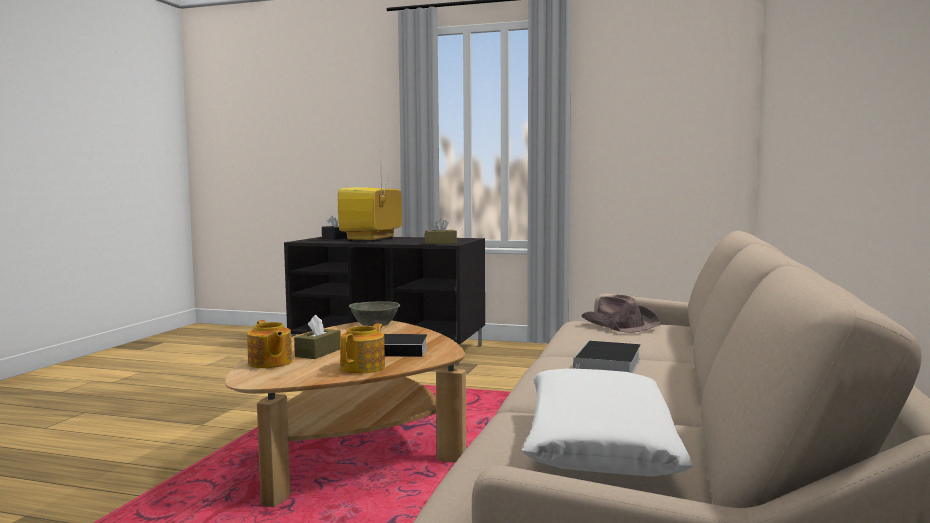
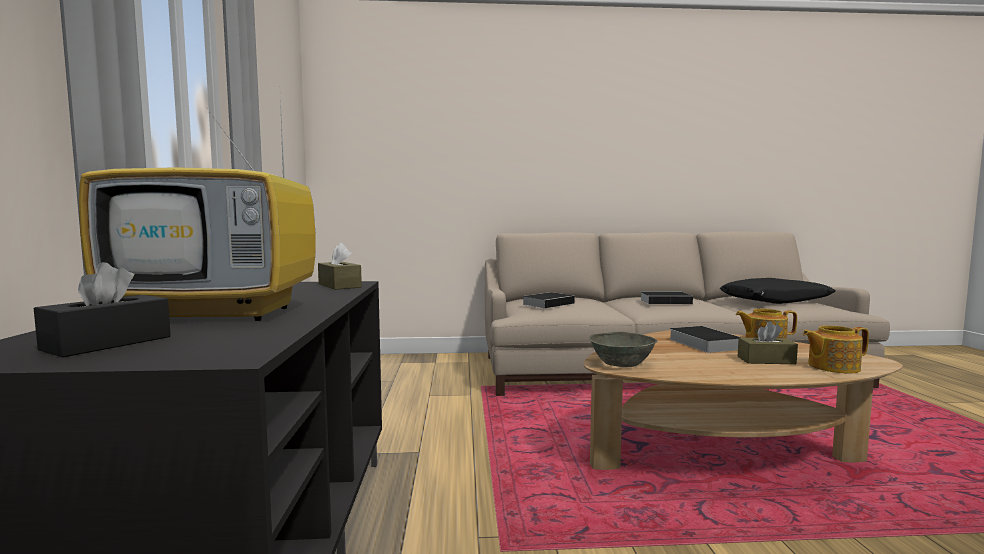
camera: 110 degrees left, 0 degrees up
teapot [247,320,292,368] -> teapot turned 135 degrees counterclockwise [803,325,869,373]
white pillow [522,368,693,476] -> black pillow [720,278,835,304]
brown hat [581,295,661,333] -> book [522,292,575,308]

